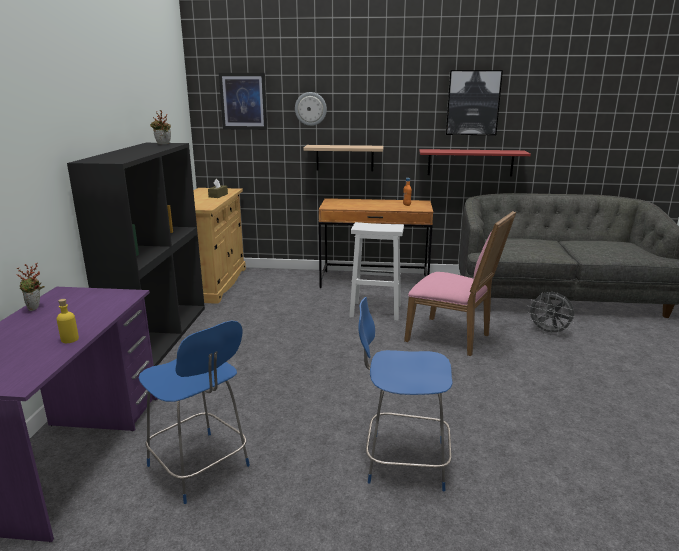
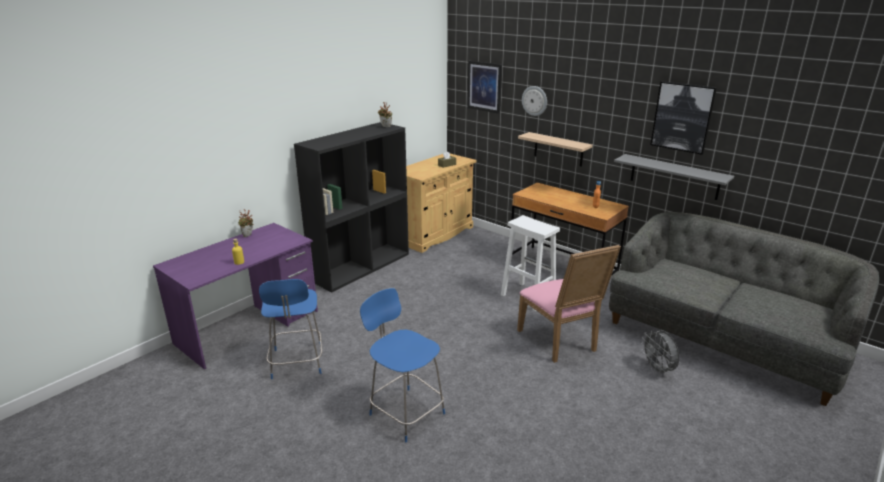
camera: 35 degrees right, 5 degrees up
red shelf [419,149,531,177] -> grey shelf [614,154,734,200]

